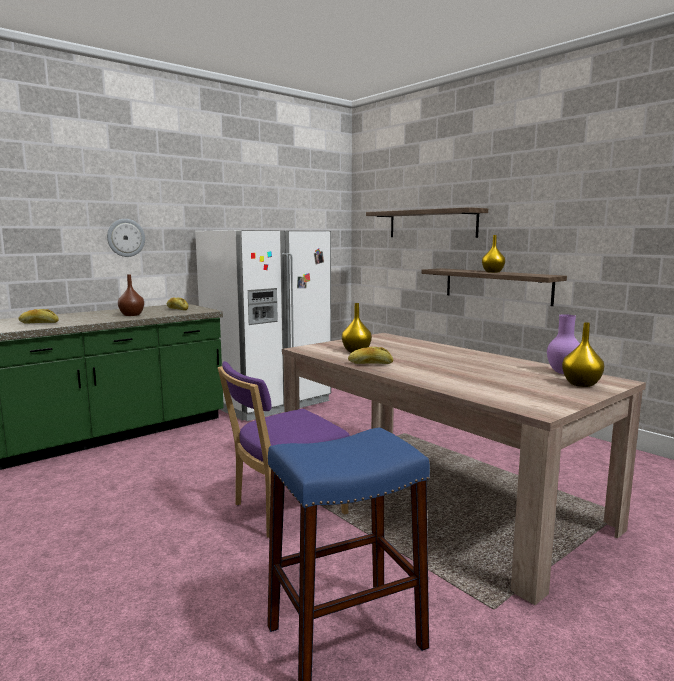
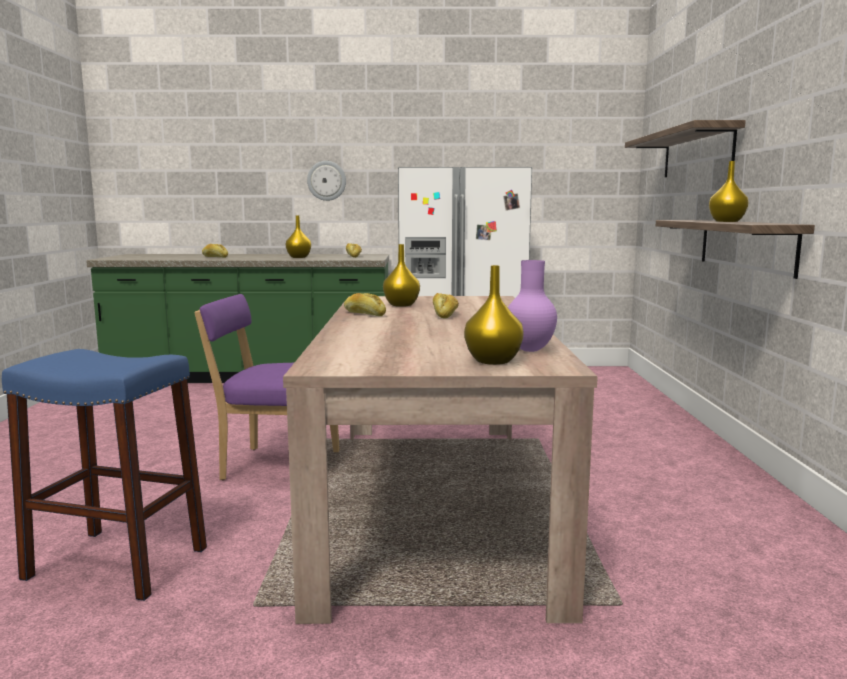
camera: 40 degrees right, 0 degrees up
brown vase [118,274,144,316] -> yellow vase [286,216,311,258]
none -> bread [433,293,459,319]

